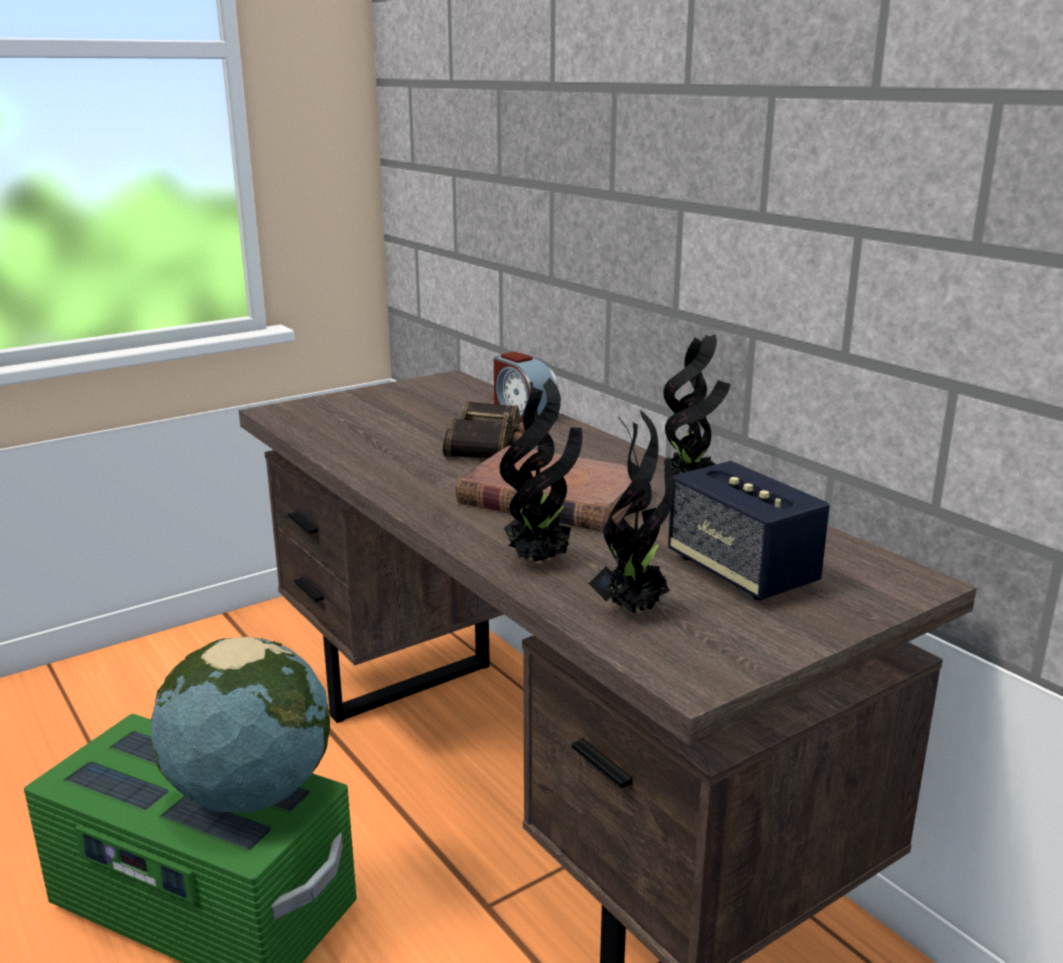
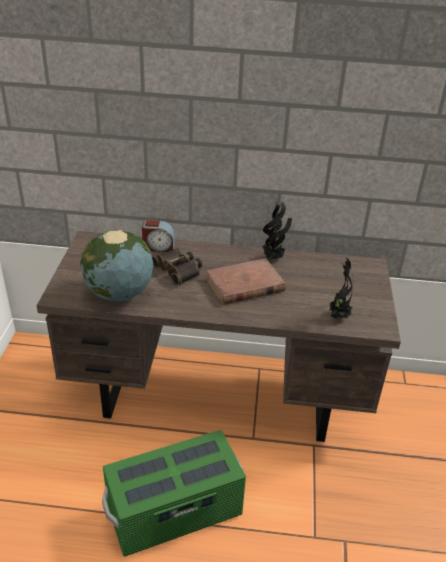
camera: 50 degrees left, 15 degrees up
globe [151,637,330,813] -> globe moved to [80,230,153,301]
potted plant [500,378,582,563] -> none
speaker [668,461,830,600] -> none

